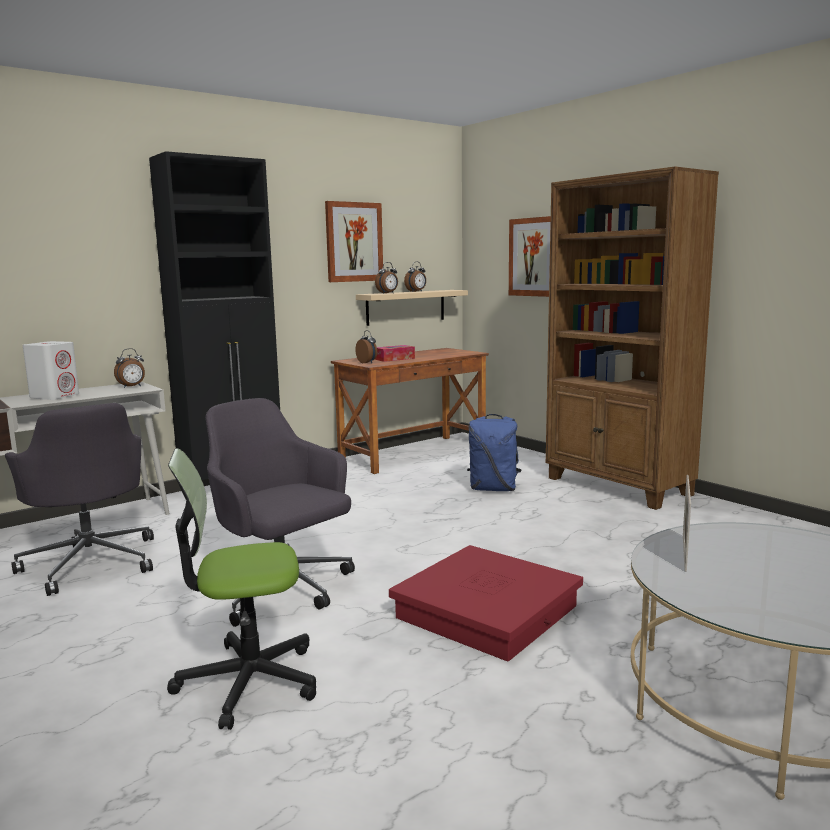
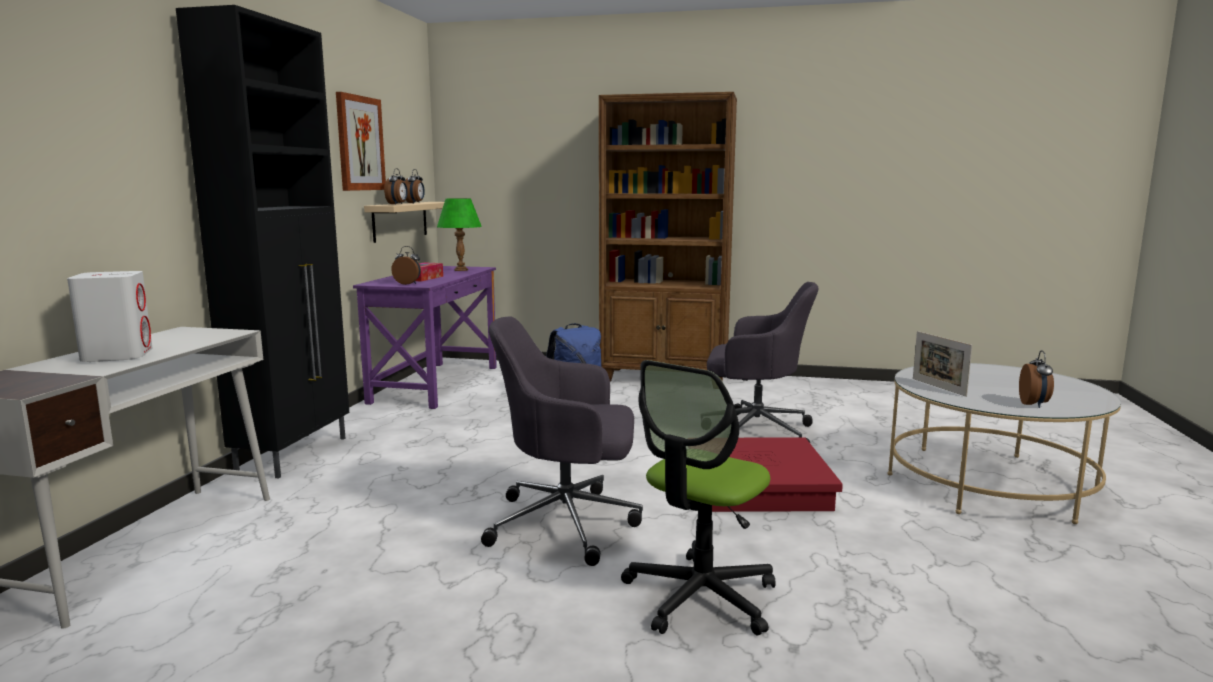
camera: 40 degrees left, 0 degrees up
grey office chair [5,403,154,596] -> grey office chair moved to [707,282,819,443]
alarm clock [114,348,145,388] -> alarm clock moved to [1019,350,1054,408]
brown desk [331,348,489,474] -> purple desk [353,266,497,409]
picture [509,216,551,297] -> none
none -> green table lamp [437,198,482,271]

